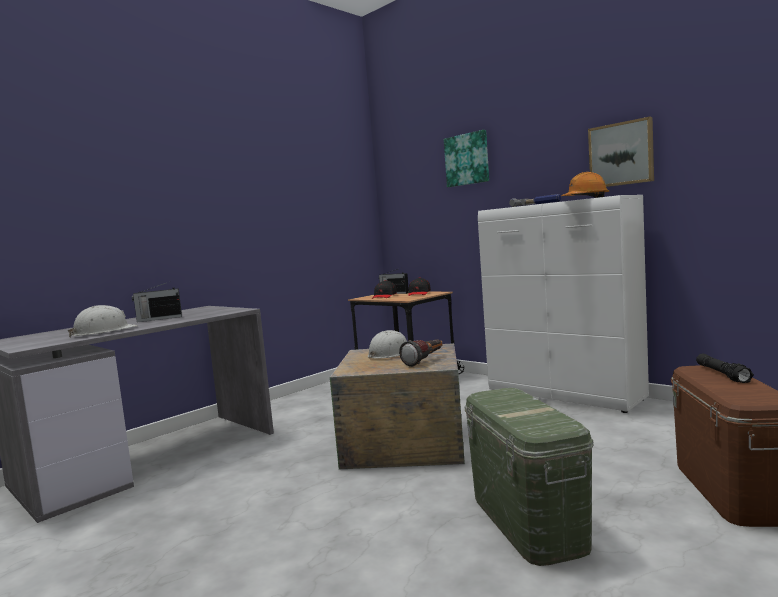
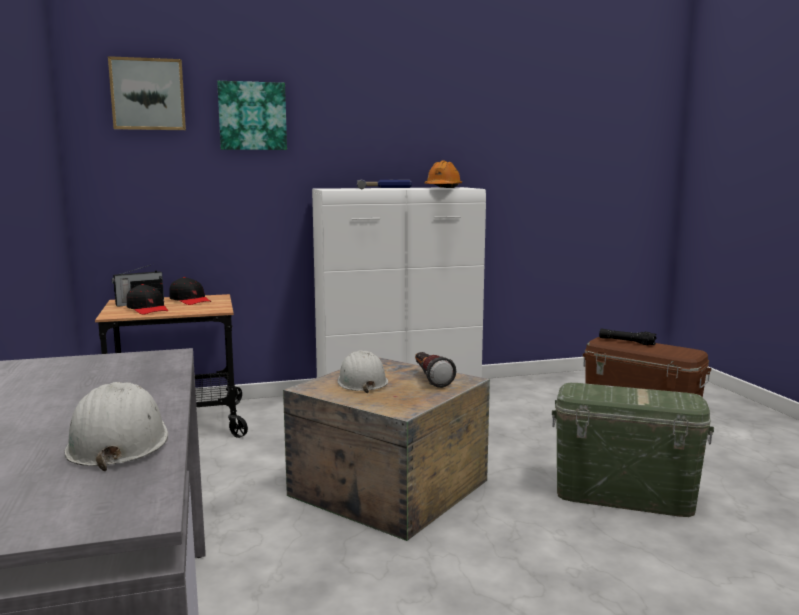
camera: 60 degrees left, 5 degrees up
radio [132,283,182,322] -> none
picture [588,117,654,187] -> picture moved to [108,56,186,130]

